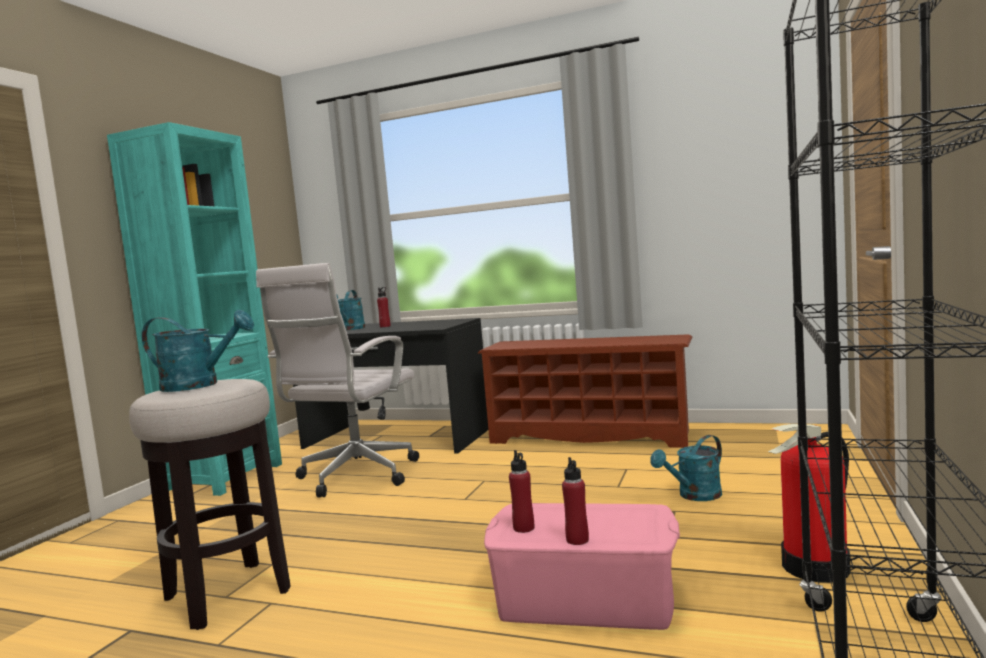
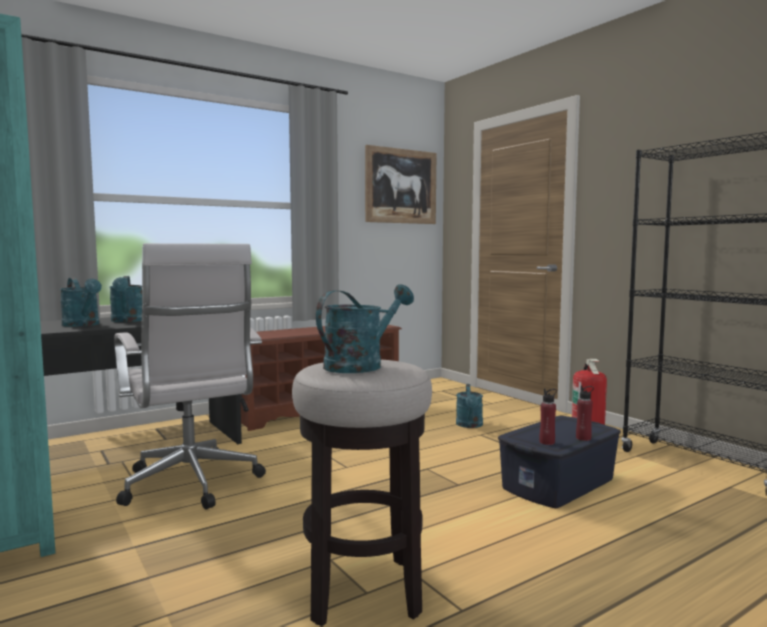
camera: 55 degrees left, 0 degrees up
red bottle [377,287,391,327] -> turquoise watering can [109,276,142,322]
pink storage box [484,503,680,630] -> blue storage box [498,416,621,508]
none -> picture [365,145,436,224]

